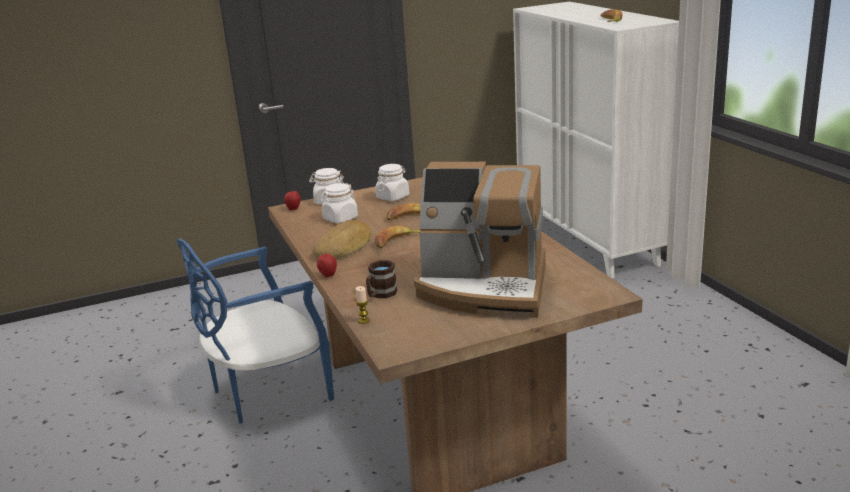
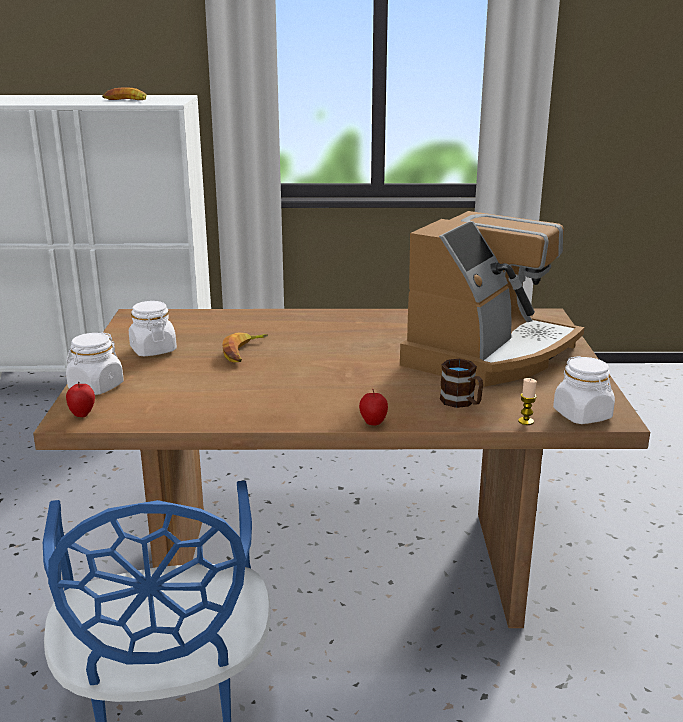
camera: 70 degrees left, 0 degrees up
bread [313,220,371,259] -> none
white jar [321,183,358,223] -> white jar moved to [553,356,615,424]
banana [375,226,421,248] -> none

